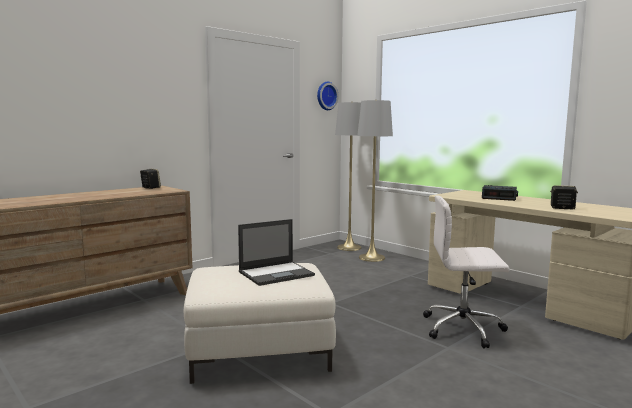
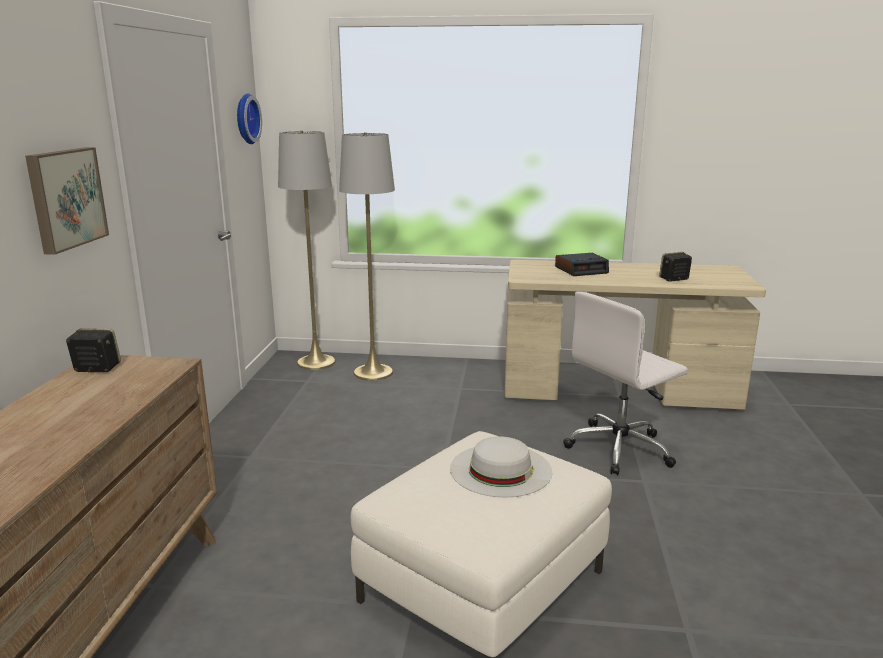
camera: 40 degrees left, 10 degrees up
laptop [238,219,315,286] -> white hat [450,436,552,498]
none -> picture [25,147,109,255]

